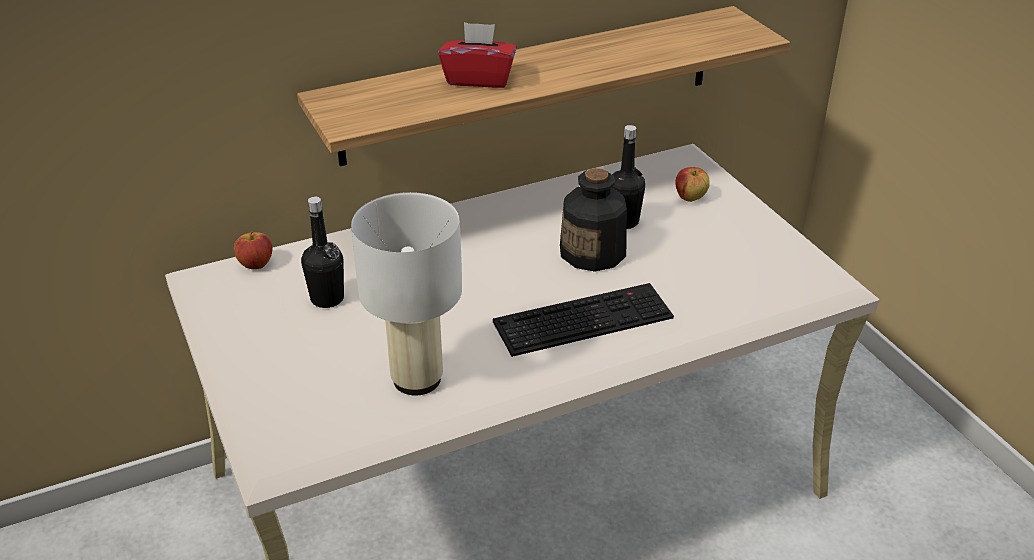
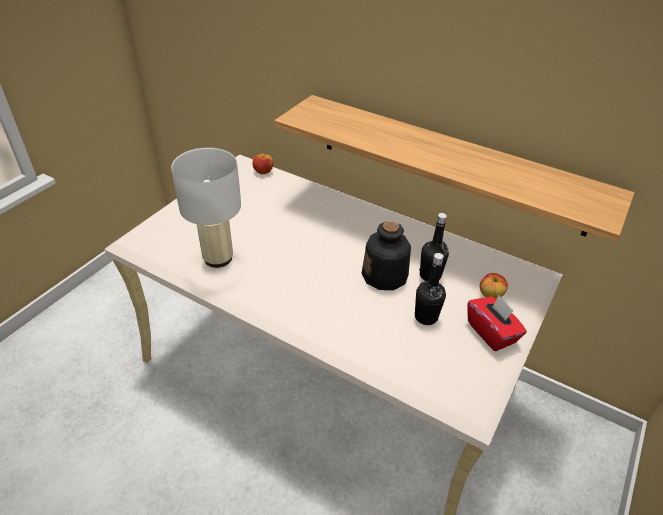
camera: 55 degrees right, 5 degrees up
black bottle [301,197,344,308] -> black bottle moved to [415,253,446,325]
red tissue box [438,22,517,88] -> red tissue box moved to [467,295,527,351]
keyboard [493,283,674,357] -> none

